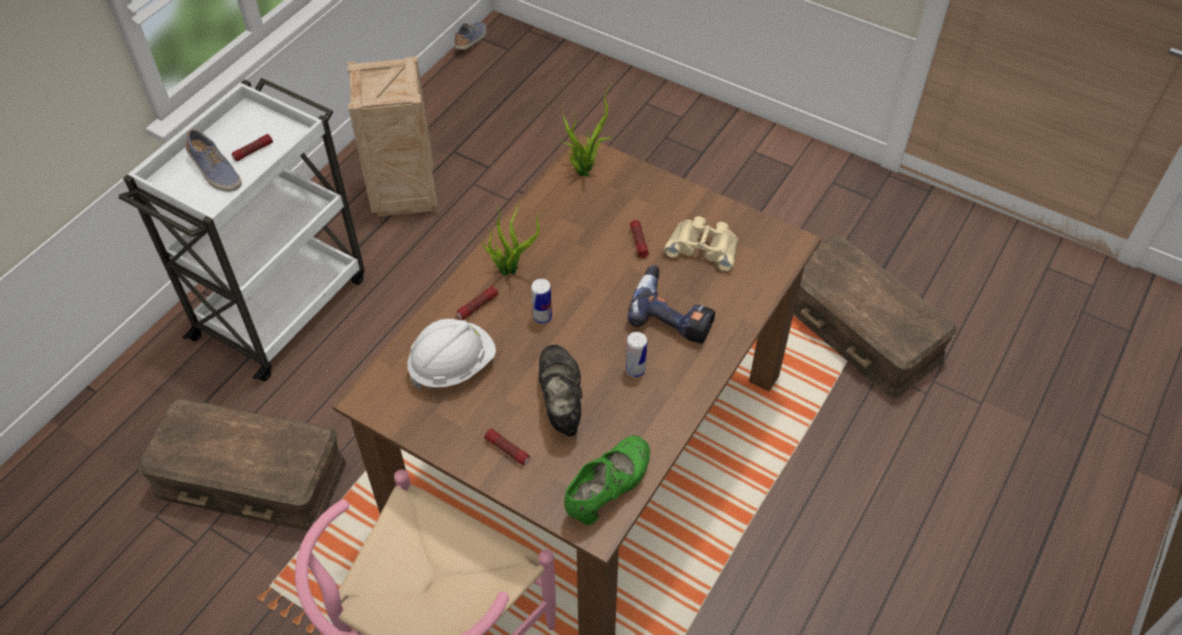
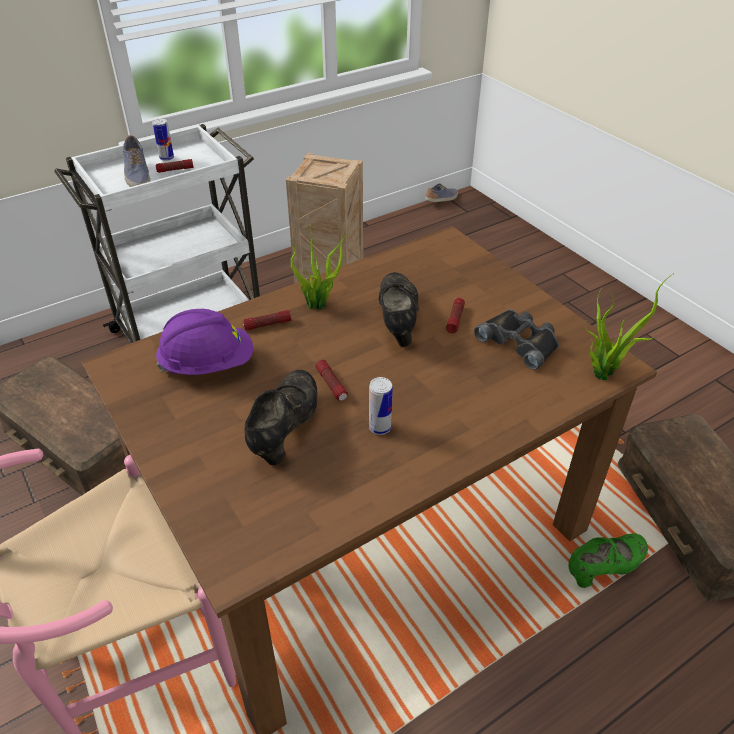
camera: 25 degrees right, 10 degrees down
white hard hat [407,319,496,390] -> purple hard hat [156,309,253,375]
flashlight [484,428,530,465] -> flashlight moved to [315,360,348,401]
can [531,279,552,324] -> can moved to [152,119,174,161]
potted plant [559,84,613,176] -> potted plant moved to [585,273,674,380]
green shoe [564,436,650,525] -> green shoe moved to [568,534,648,588]
power drill [627,265,715,344] -> none
beige binoculars [664,216,739,271] -> black binoculars [474,309,559,370]
none -> black shoe [379,272,419,347]

